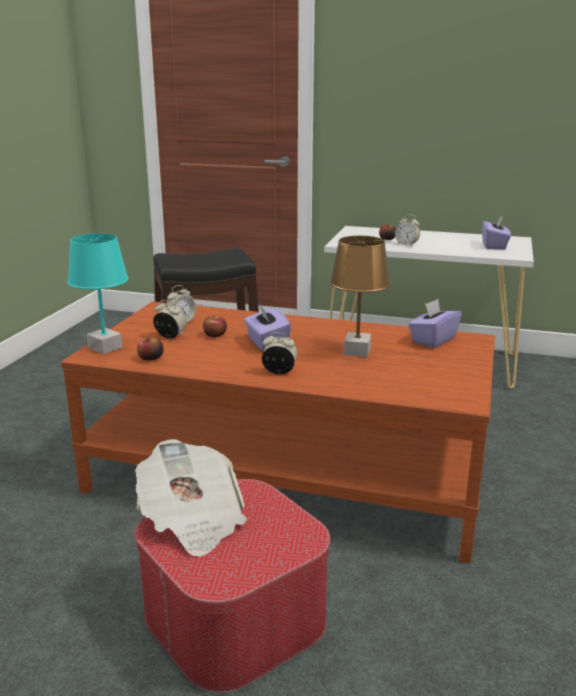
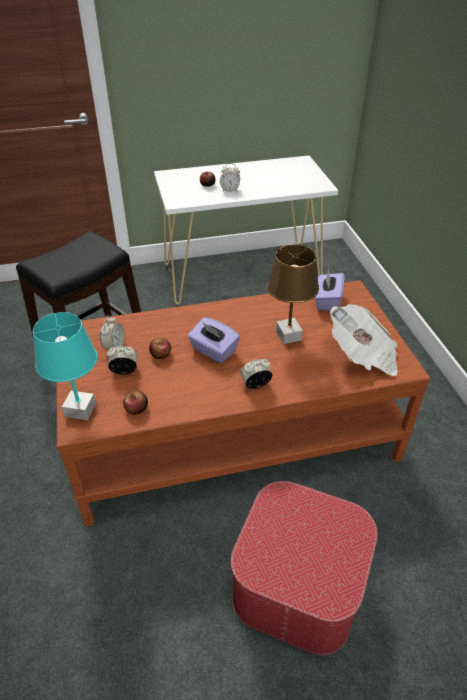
camera: 30 degrees left, 20 degrees up
newspaper [135,439,247,557] -> newspaper moved to [330,304,398,376]
purple tissue box [482,215,511,250] -> none

